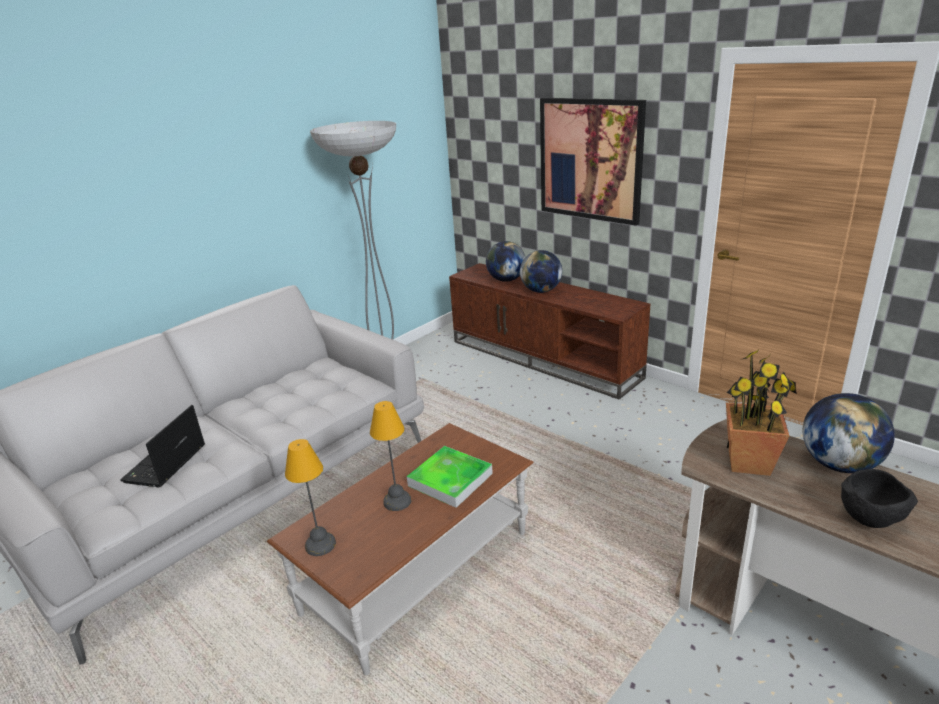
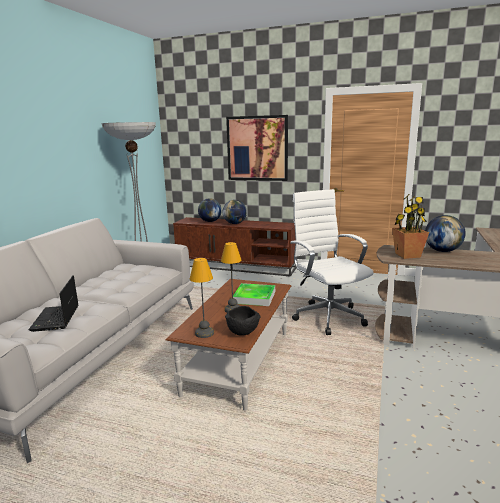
camera: 25 degrees left, 10 degrees down
black bowl [841,469,918,528] -> black bowl moved to [225,306,260,336]
none -> white office chair [290,189,374,335]

